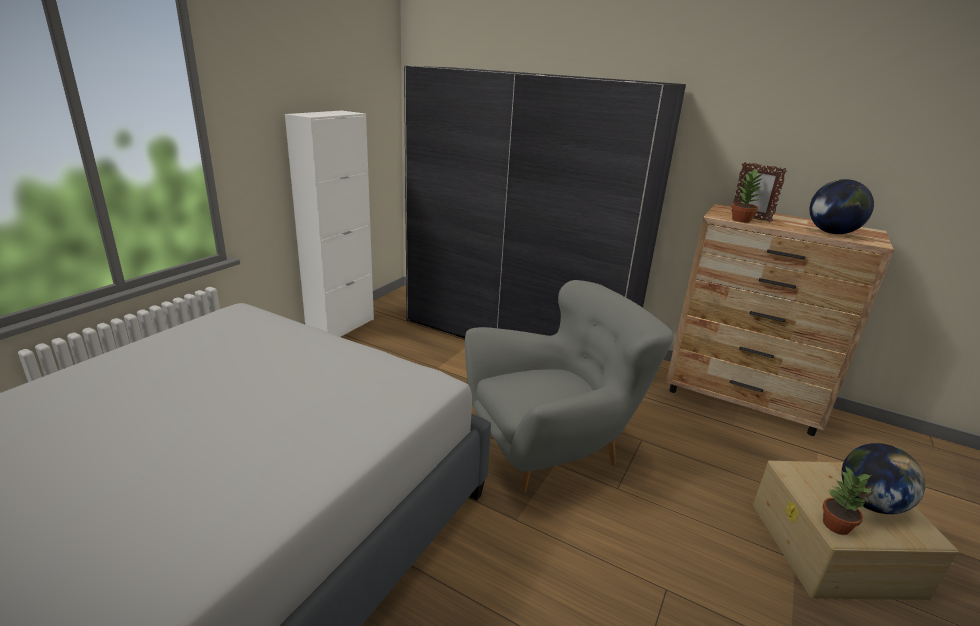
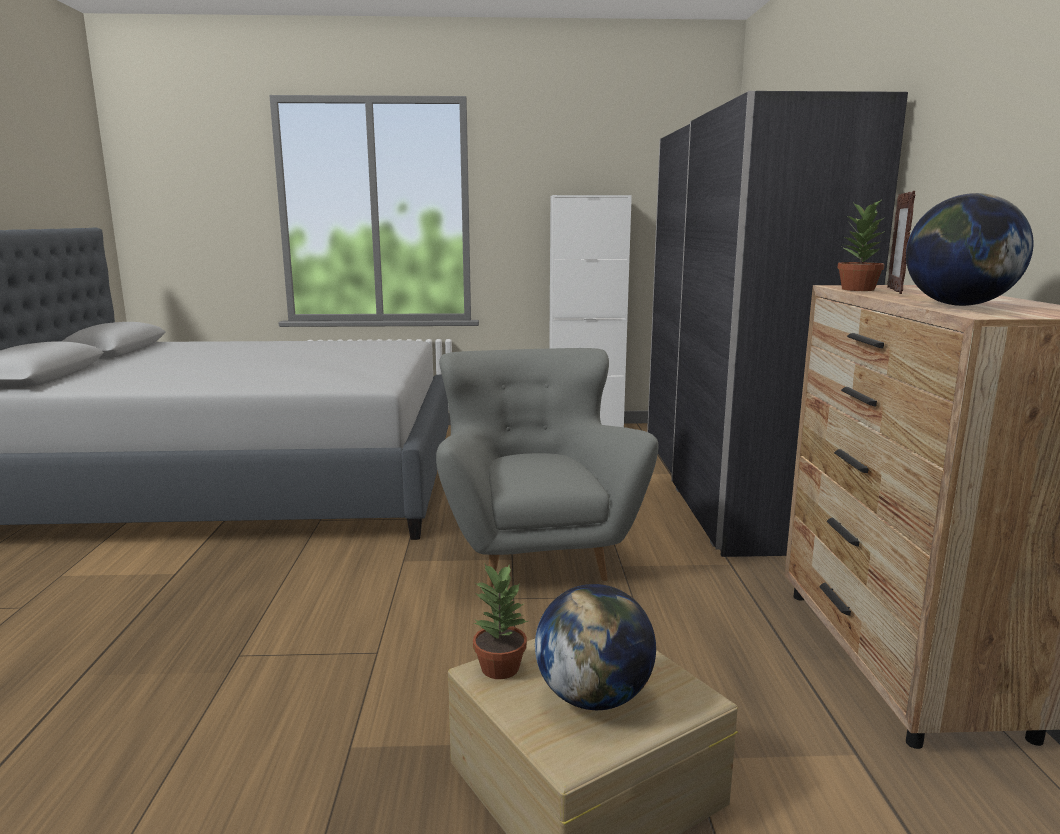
camera: 60 degrees right, 10 degrees down
grey armchair [465,280,673,493] -> grey armchair turned 135 degrees counterclockwise [436,348,659,588]

